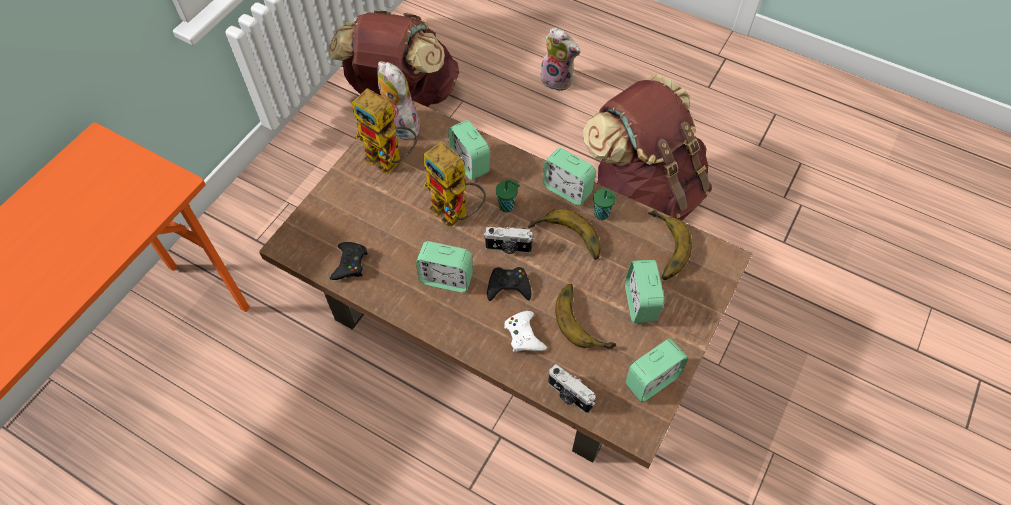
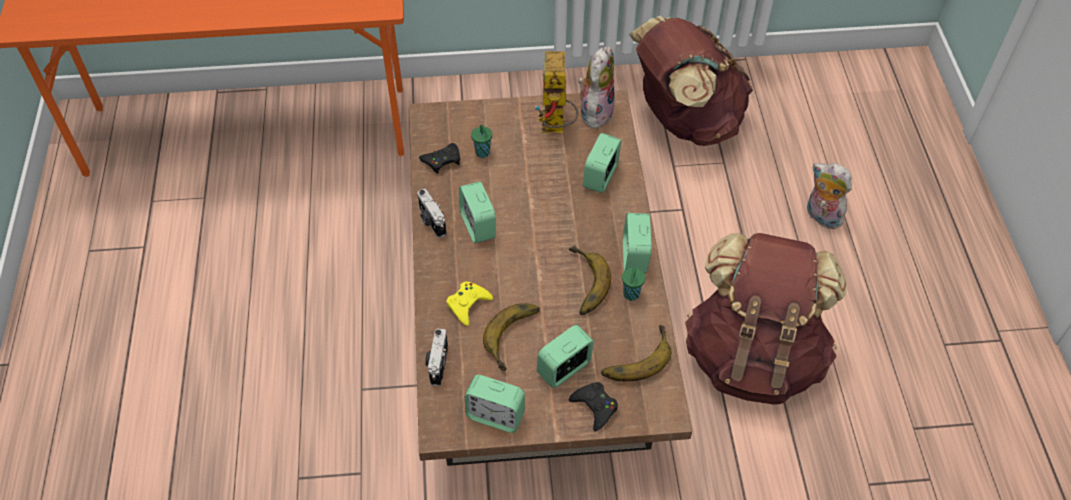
camera: 55 degrees right, 5 degrees down
toy robot [423,141,486,228] -> none
camera [483,227,534,254] -> camera moved to [417,189,447,238]
black game controller [487,267,532,301] -> black game controller moved to [569,382,618,432]
green cup [495,180,520,212] -> green cup moved to [471,124,492,158]
white game controller [504,311,547,352] -> yellow game controller [446,281,493,326]
plush toy [537,27,580,92] -> plush toy turned 135 degrees clockwise [807,163,852,229]

